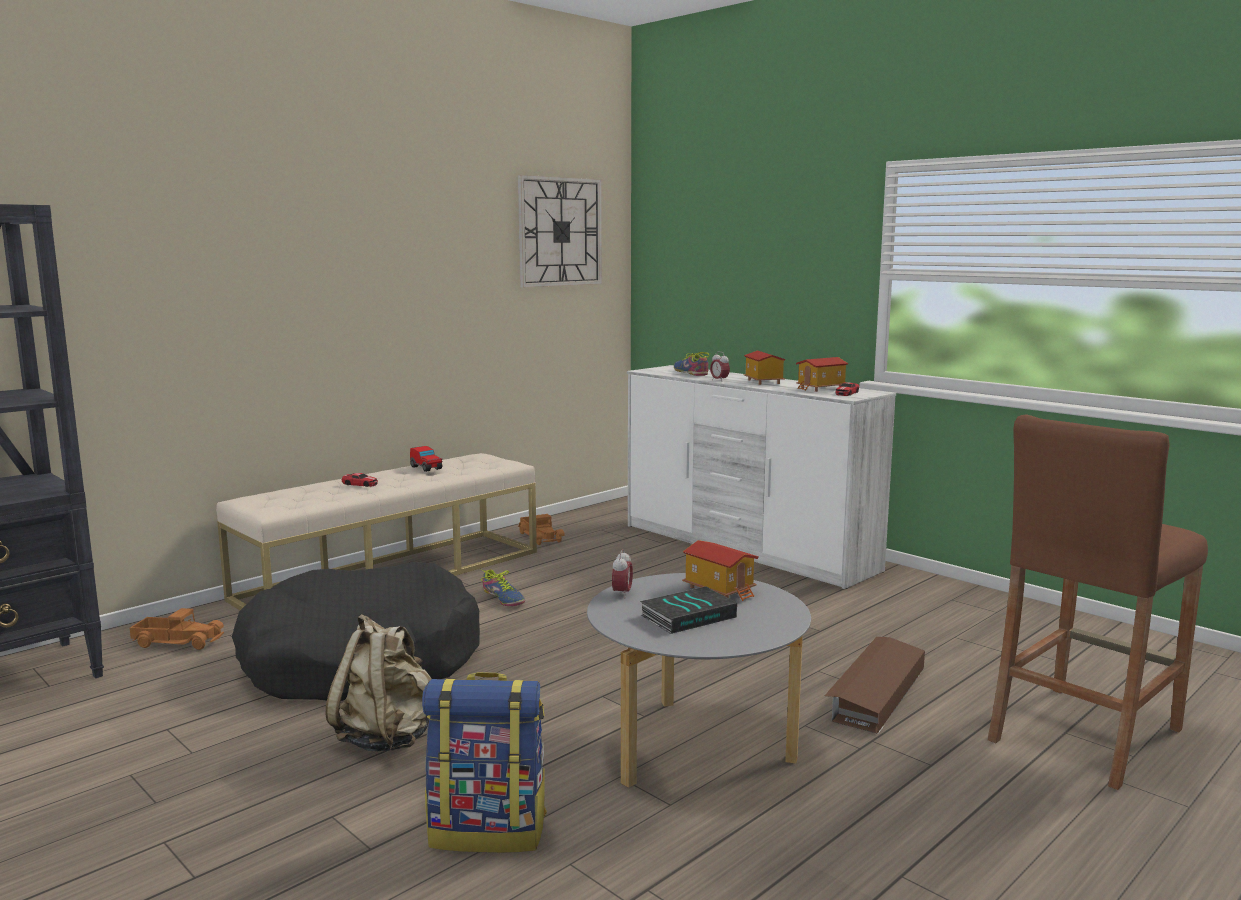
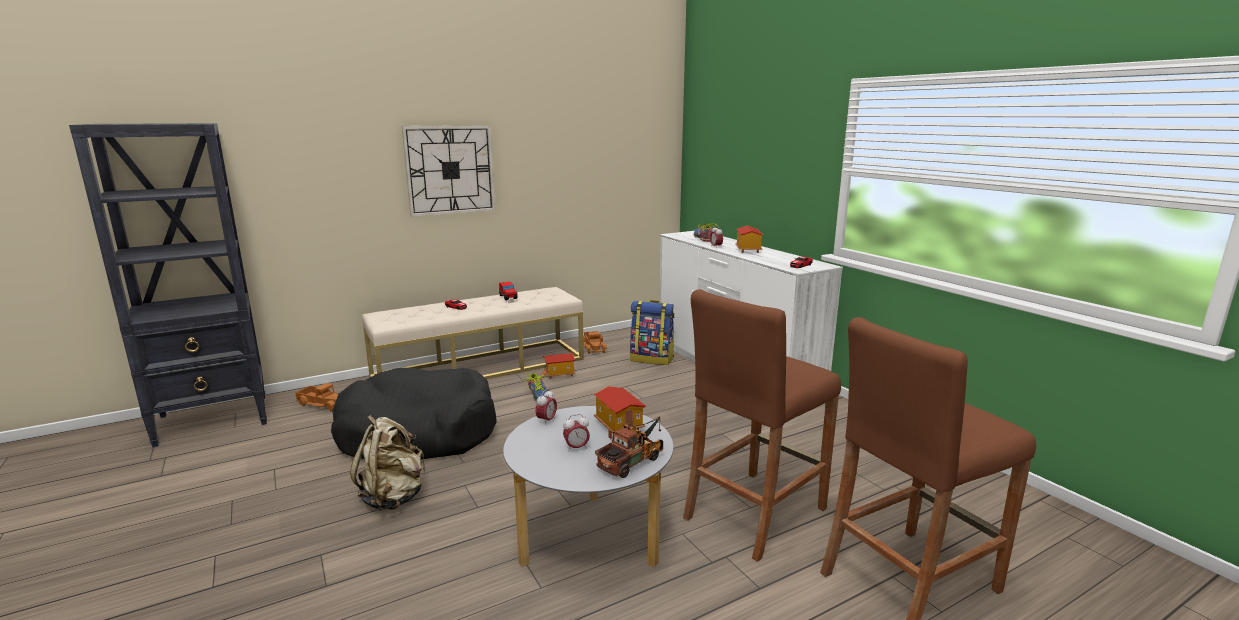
camera: 15 degrees right, 5 degrees up
backpack [422,672,547,853] -> backpack moved to [630,300,675,365]
wall clock [518,175,602,287] -> wall clock moved to [402,125,496,217]
book [640,586,737,634] -> alarm clock [563,414,590,451]
toy house [796,357,848,392] -> toy house moved to [542,353,575,379]
brown storage box [824,637,925,734] -> brown stool [683,289,841,562]
none -> toy truck [595,417,663,478]

